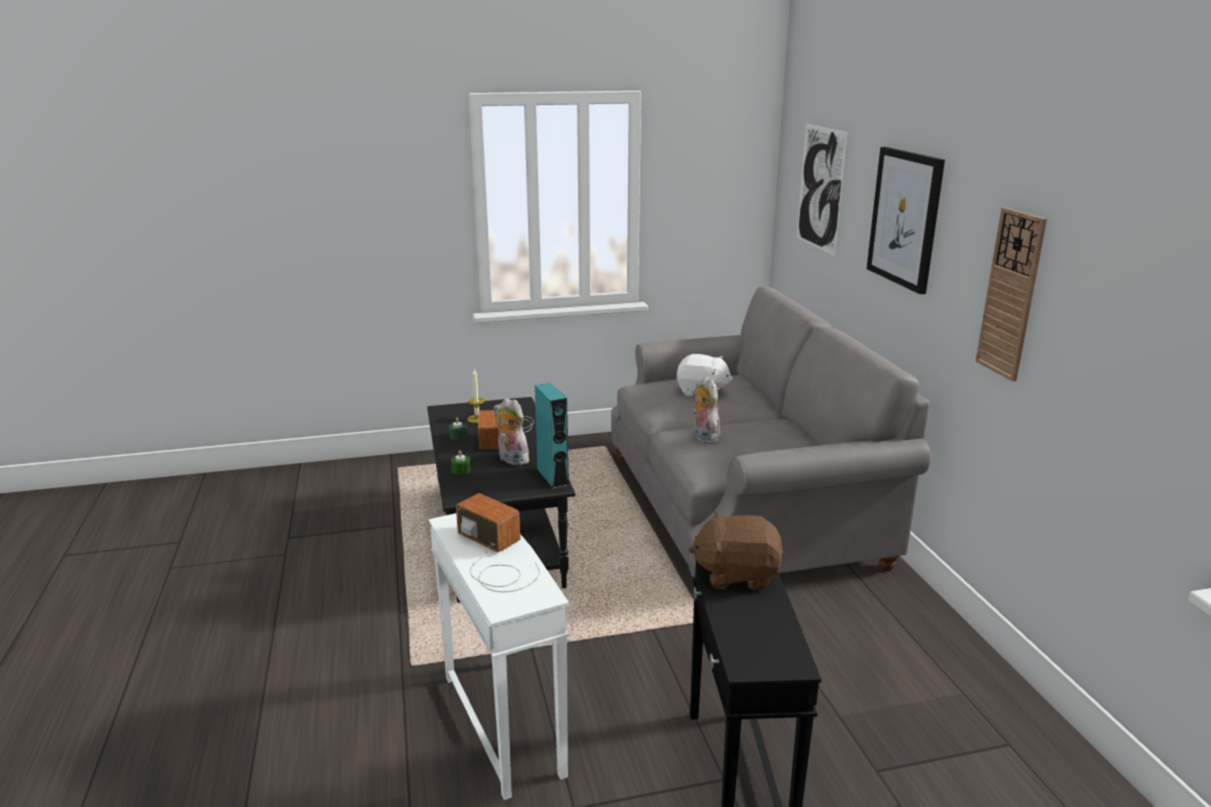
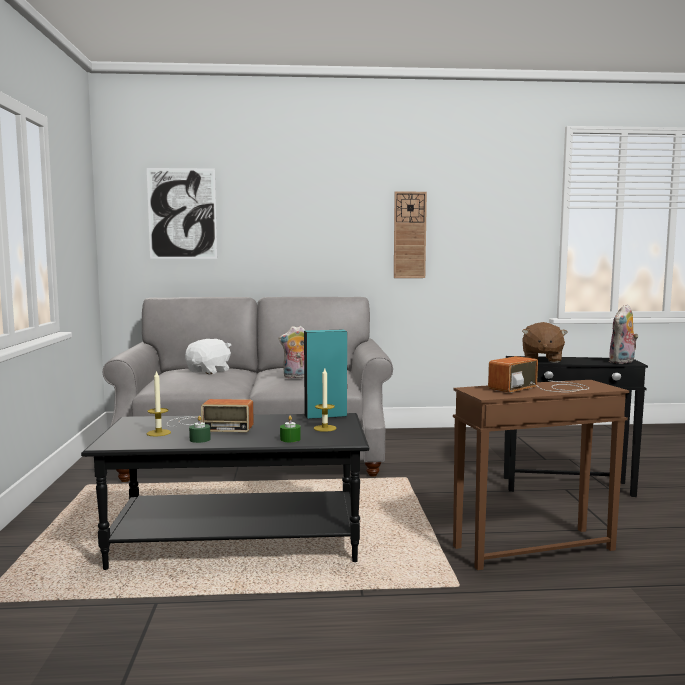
camera: 80 degrees left, 15 degrees down
white side table [429,513,570,800] -> brown side table [453,380,629,570]
plush toy [493,398,529,465] -> plush toy moved to [608,304,638,364]
picture [867,147,945,294] -> none
none -> candle [313,368,336,432]

